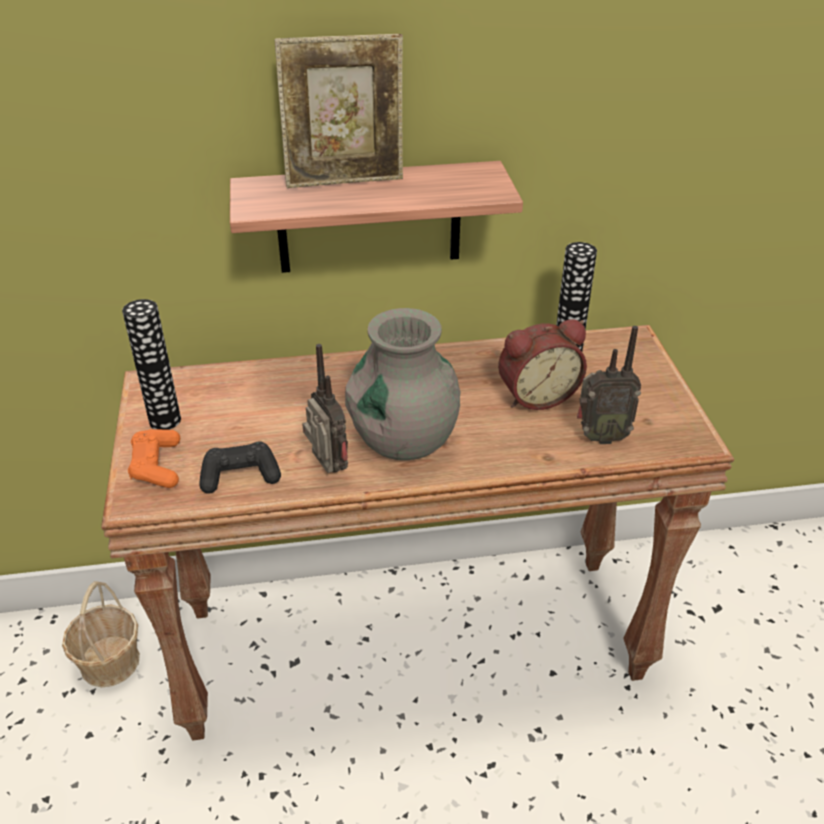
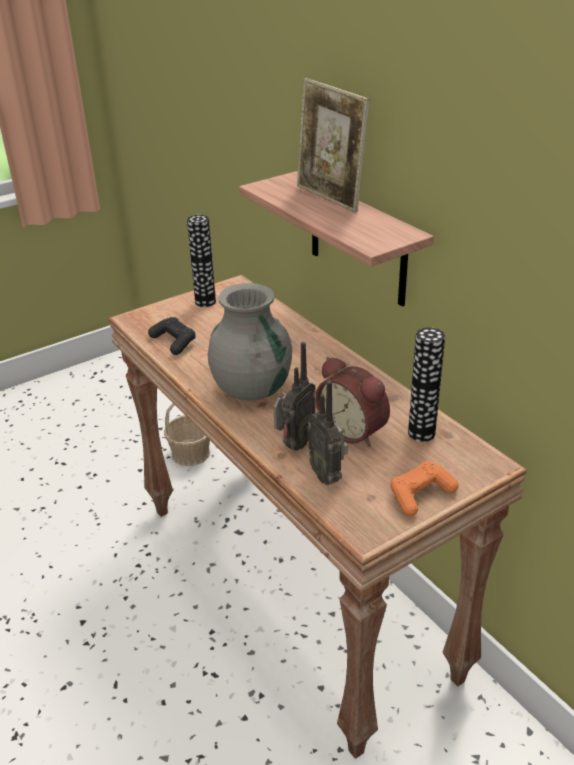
camera: 65 degrees right, 5 degrees down
orange game controller [128,429,180,488] -> orange game controller moved to [390,461,459,516]
radio [302,344,348,473] -> radio moved to [274,342,316,451]

